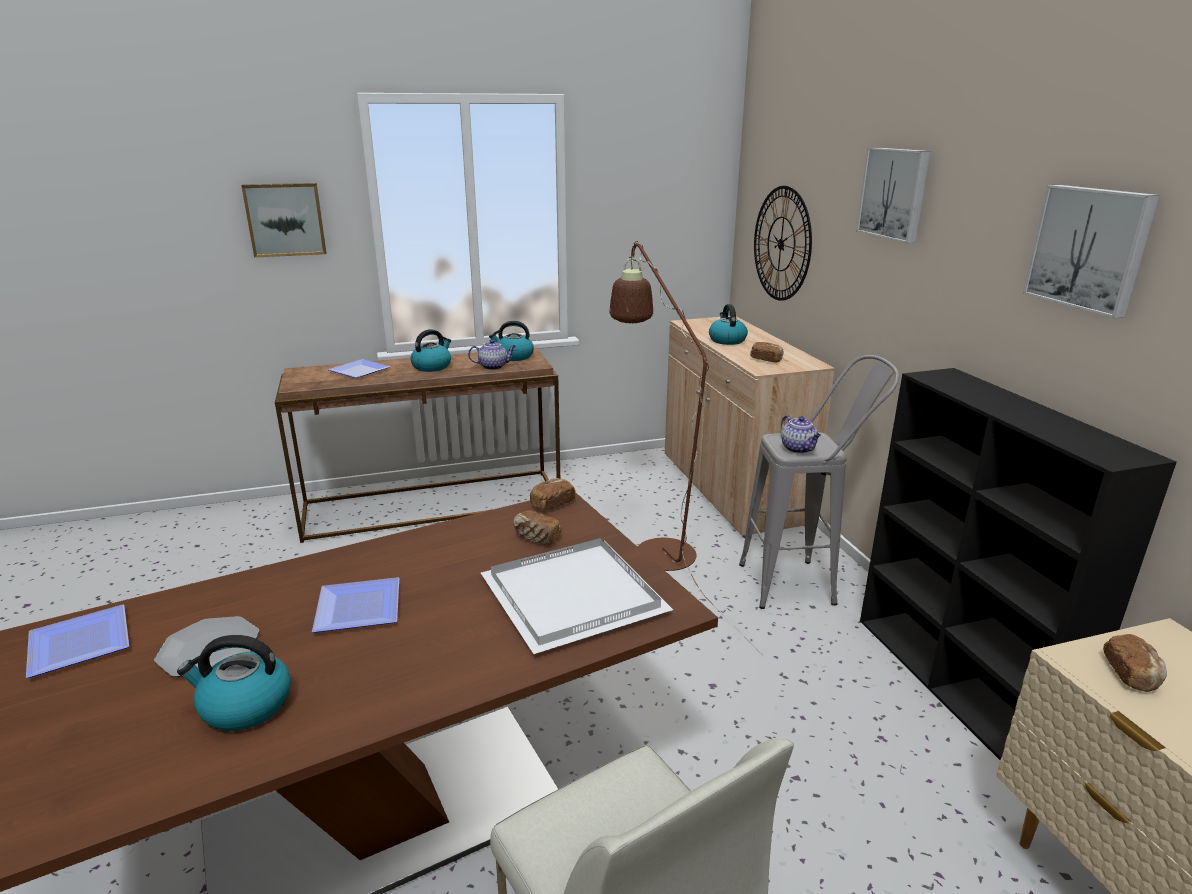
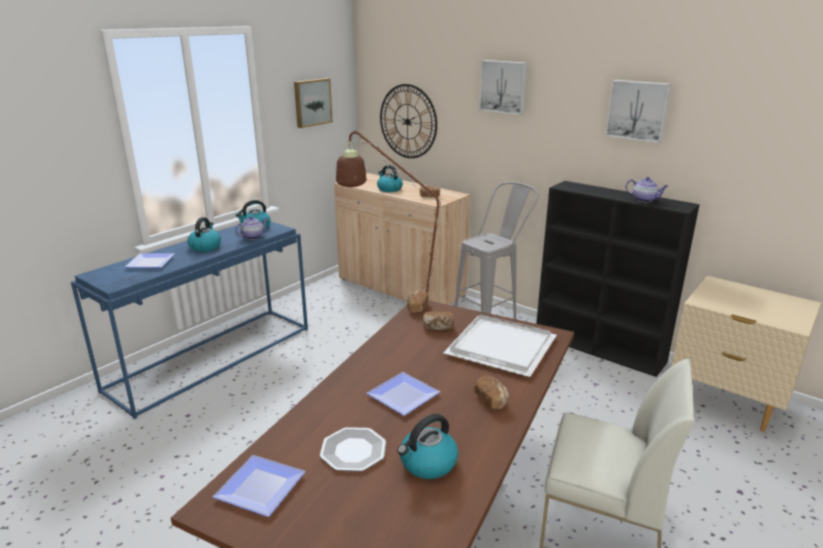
camera: 35 degrees left, 0 degrees up
picture [241,183,326,258] -> picture moved to [294,78,333,128]
brown console table [275,347,560,543] -> blue console table [71,221,308,419]
teapot [781,415,821,453] -> teapot moved to [626,177,668,203]
bread [1103,634,1167,692] -> bread moved to [473,376,509,409]

